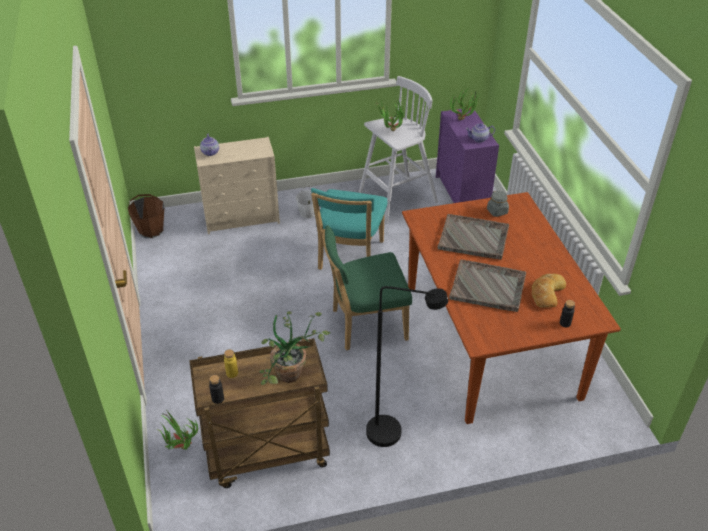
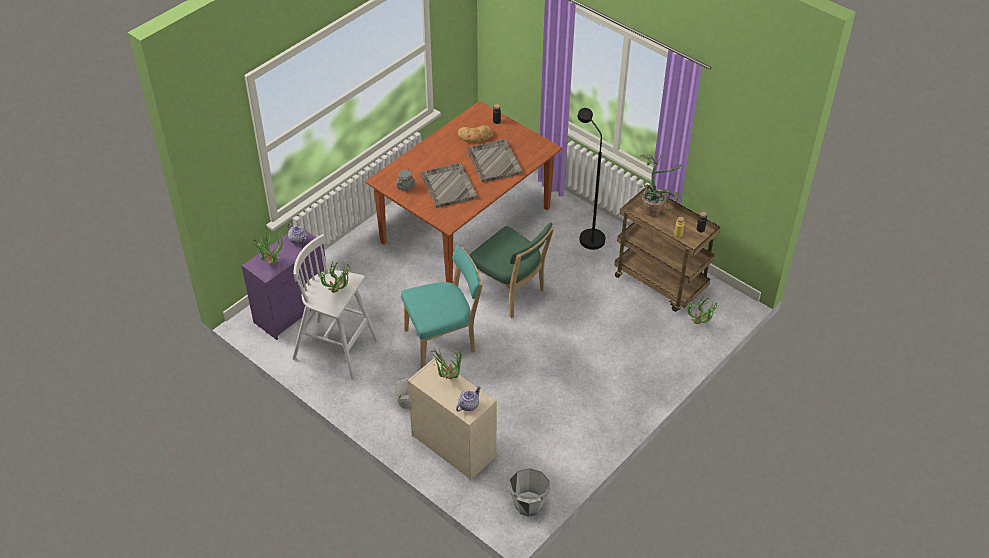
camera: 125 degrees left, 5 degrees up
brown bucket [128,194,164,238] -> grey bucket [509,468,550,517]
none -> potted plant [431,347,462,379]

